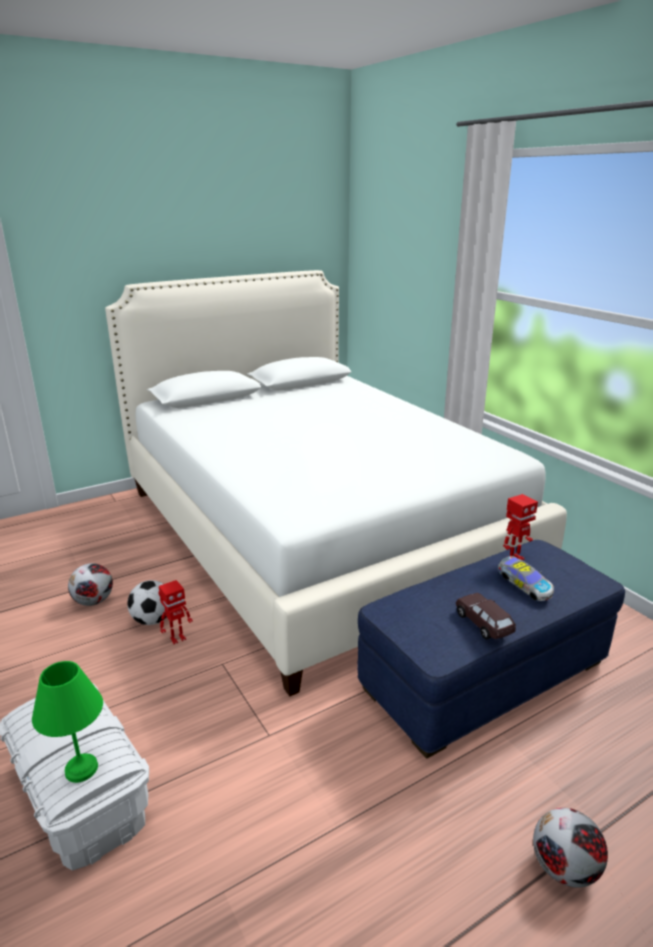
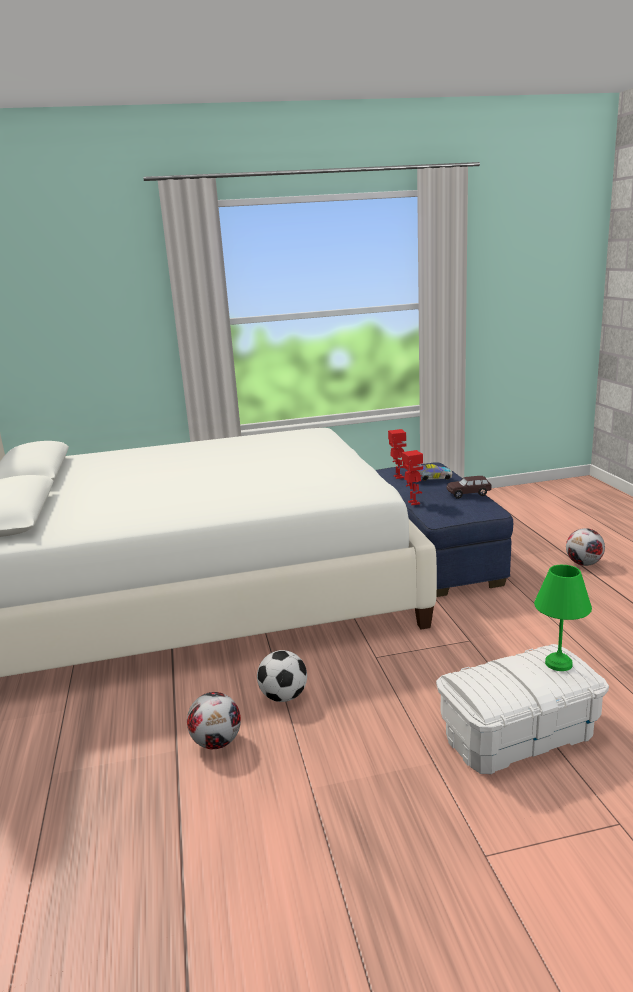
camera: 70 degrees left, 5 degrees down
toy robot [158,580,193,644] -> toy robot moved to [402,450,423,505]

